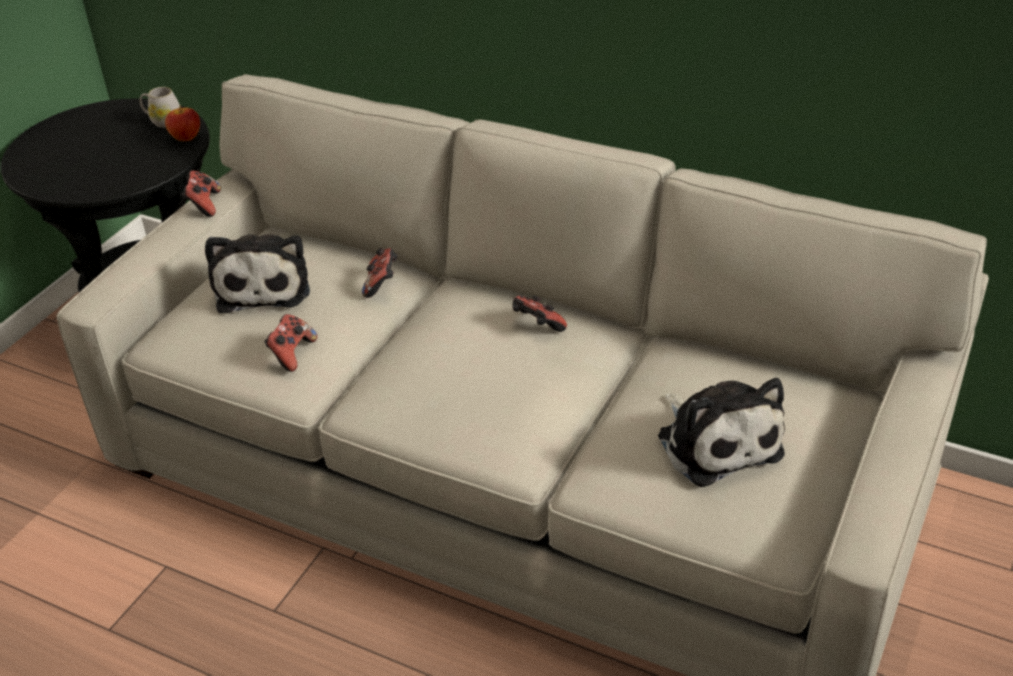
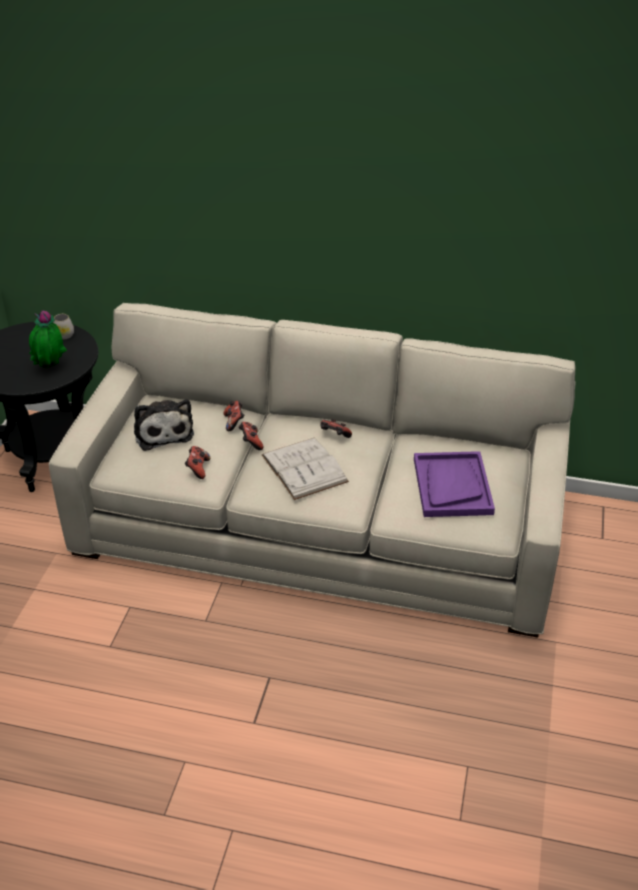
camera: 15 degrees left, 0 degrees up
apple [165,106,200,141] -> none
game controller [181,171,221,217] -> game controller moved to [239,422,263,450]
plush toy [658,378,785,487] -> purple tray [414,451,495,517]
none -> potted plant [29,311,67,368]
none -> white book [262,438,349,500]

